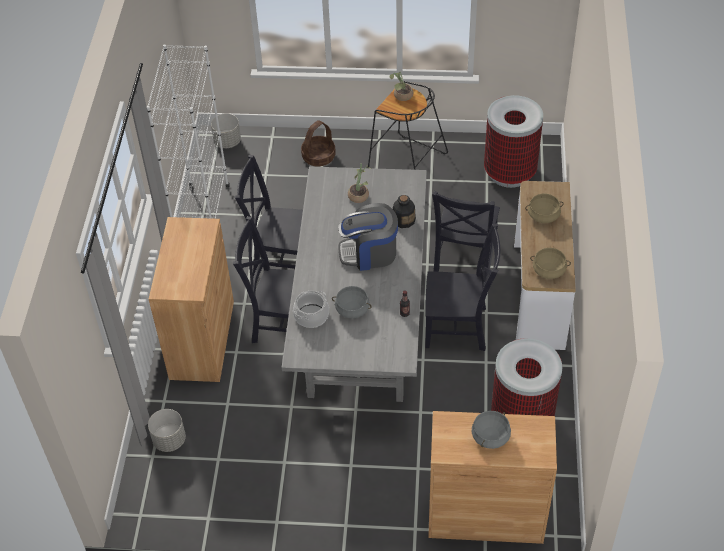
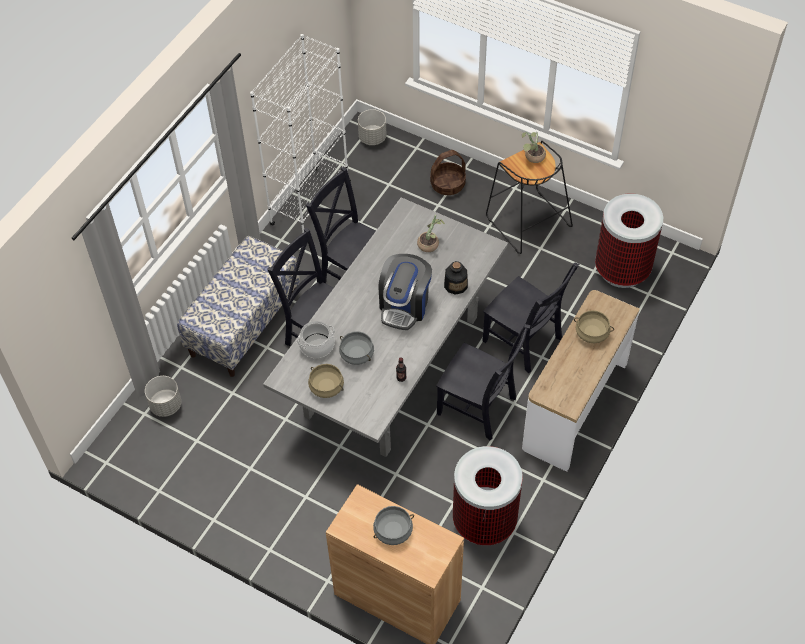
camera: 25 degrees right, 5 degrees up
brown cabinet [149,217,234,382] -> bench [177,236,300,377]
coffee machine [338,203,398,271] -> coffee machine turned 90 degrees counterclockwise [379,254,432,330]
black chair [432,191,500,275] -> black chair turned 90 degrees counterclockwise [482,262,579,373]
beige cooking pot [530,248,571,279] -> beige cooking pot moved to [308,364,344,398]

